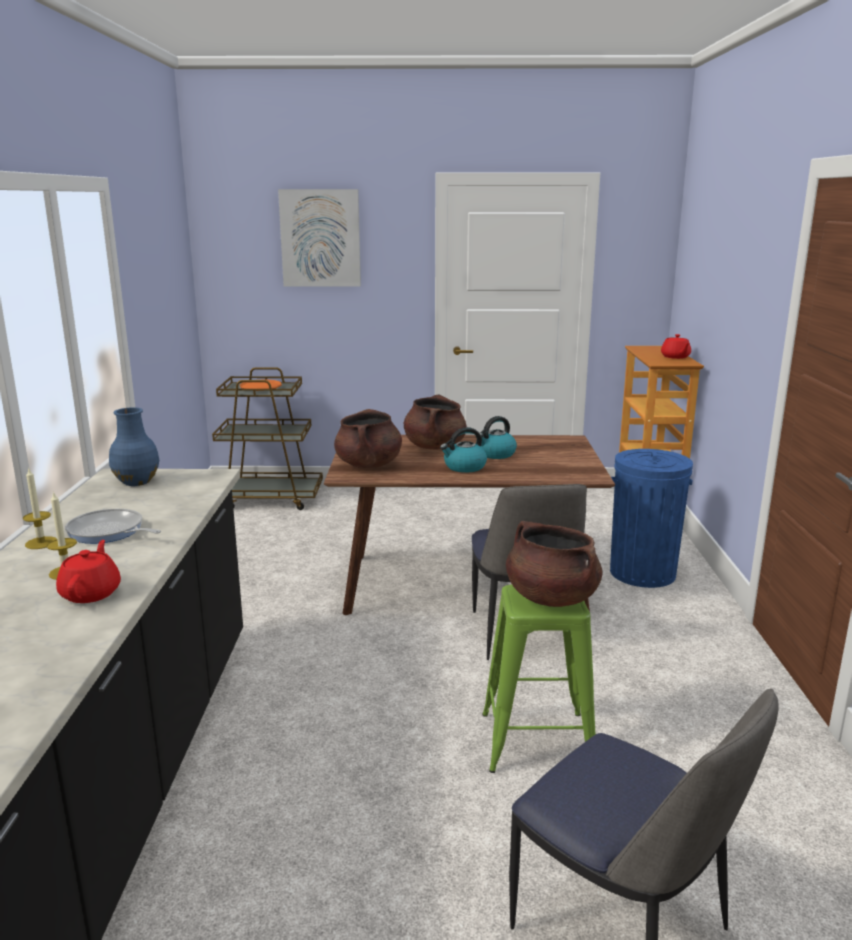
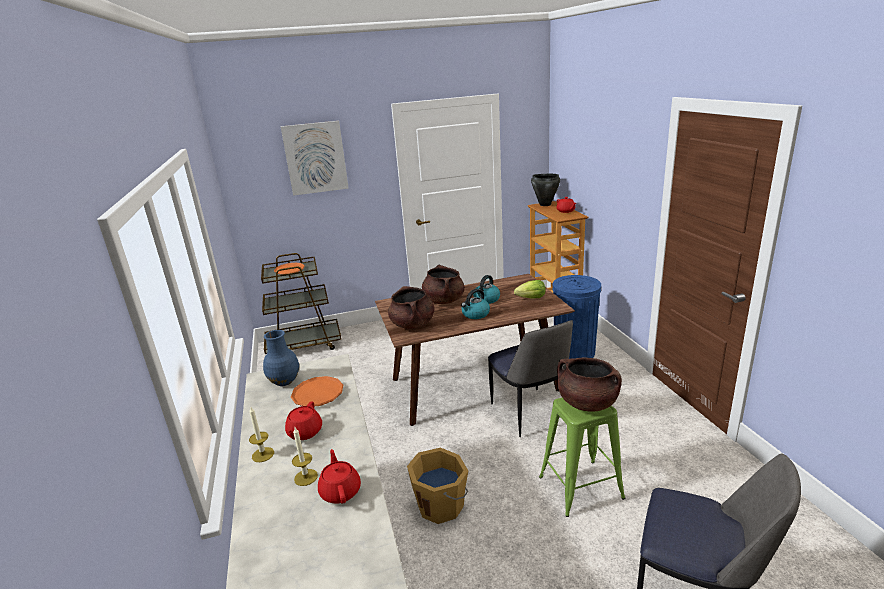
camera: 15 degrees left, 5 degrees up
frying pan [65,509,161,544] -> red teapot [285,401,322,440]
none -> orange plate [291,376,343,407]
none -> orange bucket [407,447,468,524]
none -> lettuce [514,280,546,298]
none -> black cooking pot [531,174,560,206]

